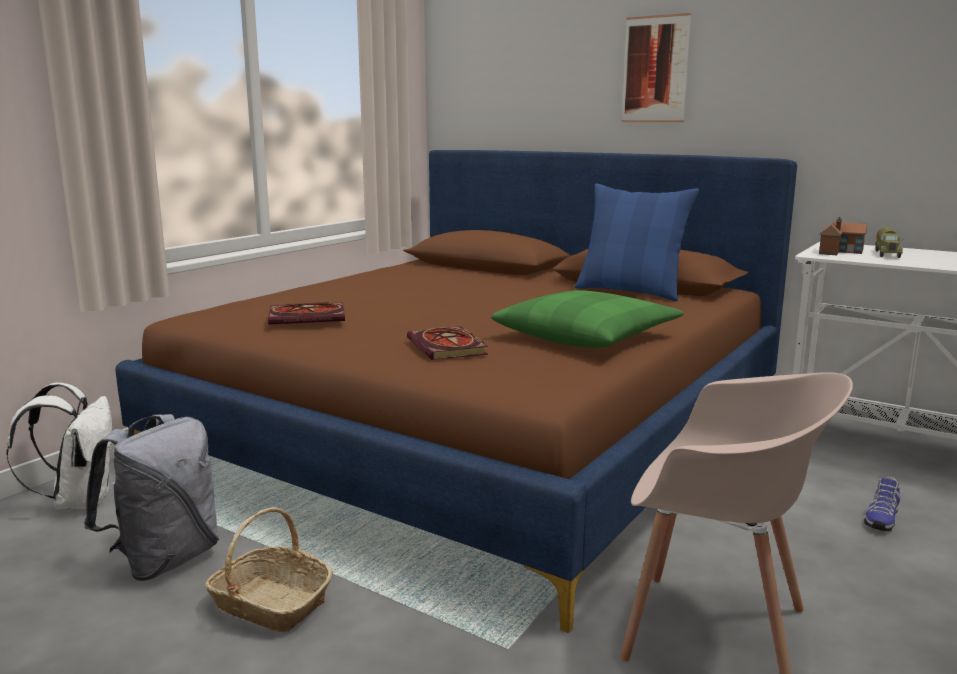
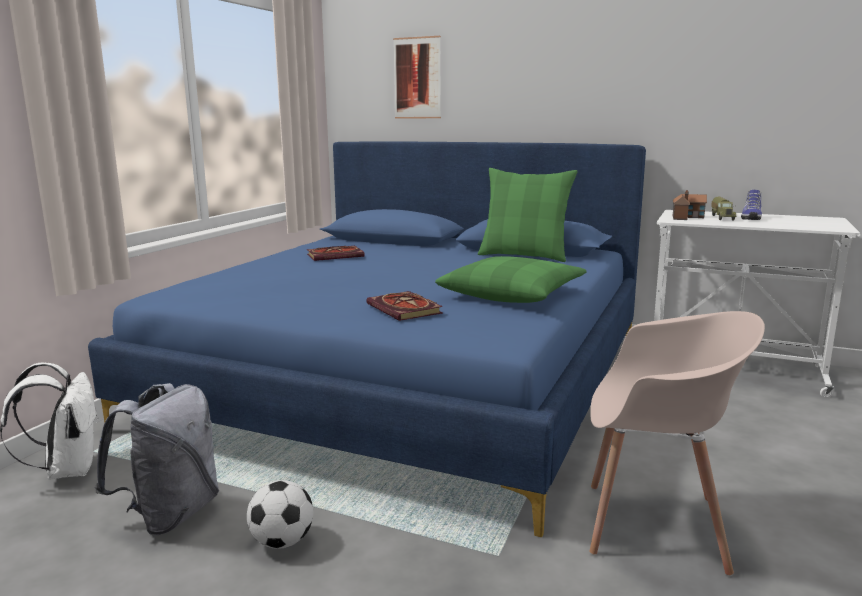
camera: 10 degrees left, 0 degrees up
brown bed [116,150,797,633] -> blue bed [88,141,646,537]
basket [205,507,333,632] -> football [247,480,313,549]
book [268,302,345,324] -> book moved to [307,246,365,261]
blue pillow [575,184,699,301] -> green pillow [478,168,577,262]
picture [621,13,691,122] -> picture moved to [393,36,441,119]
shoe [864,477,900,532] -> shoe moved to [741,190,762,220]

